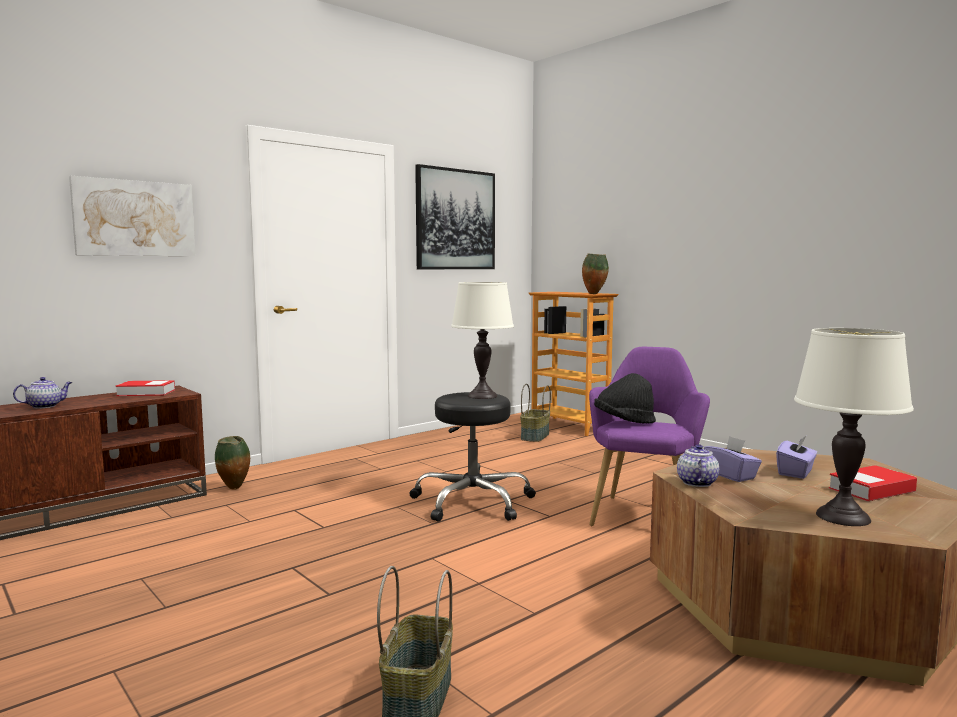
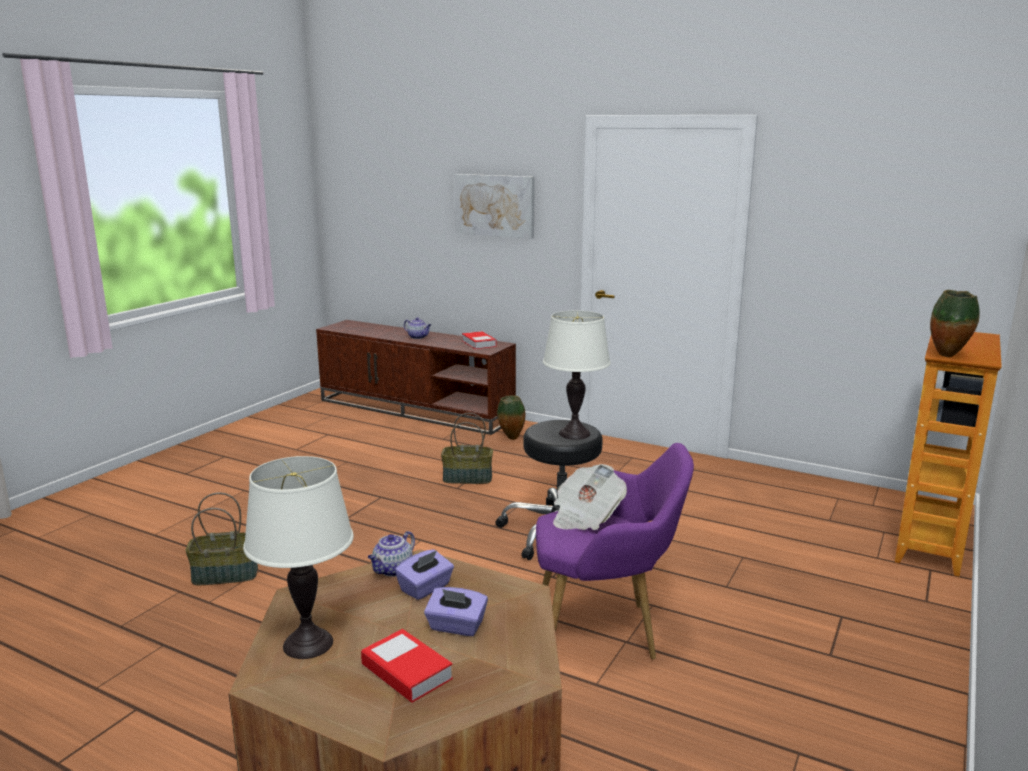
camera: 70 degrees right, 10 degrees up
picture [415,164,495,269] -> none
basket [520,384,551,442] -> basket moved to [441,413,493,484]
black hat [594,373,656,424] -> newspaper [553,464,627,530]
teapot [677,444,719,487] -> teapot turned 135 degrees clockwise [368,531,415,577]

